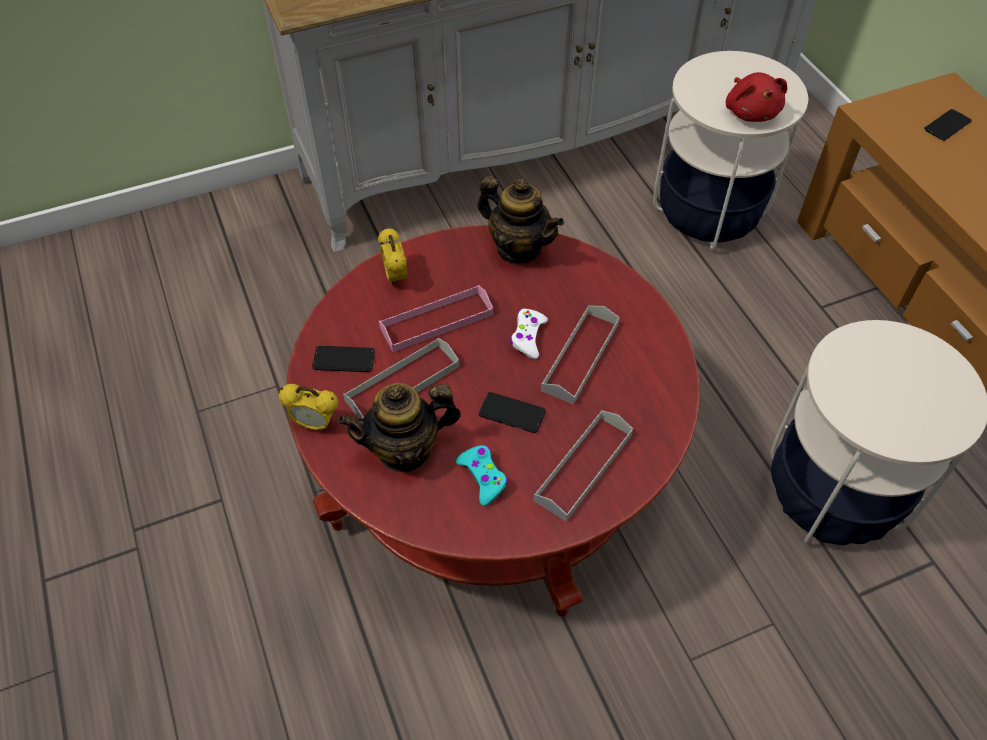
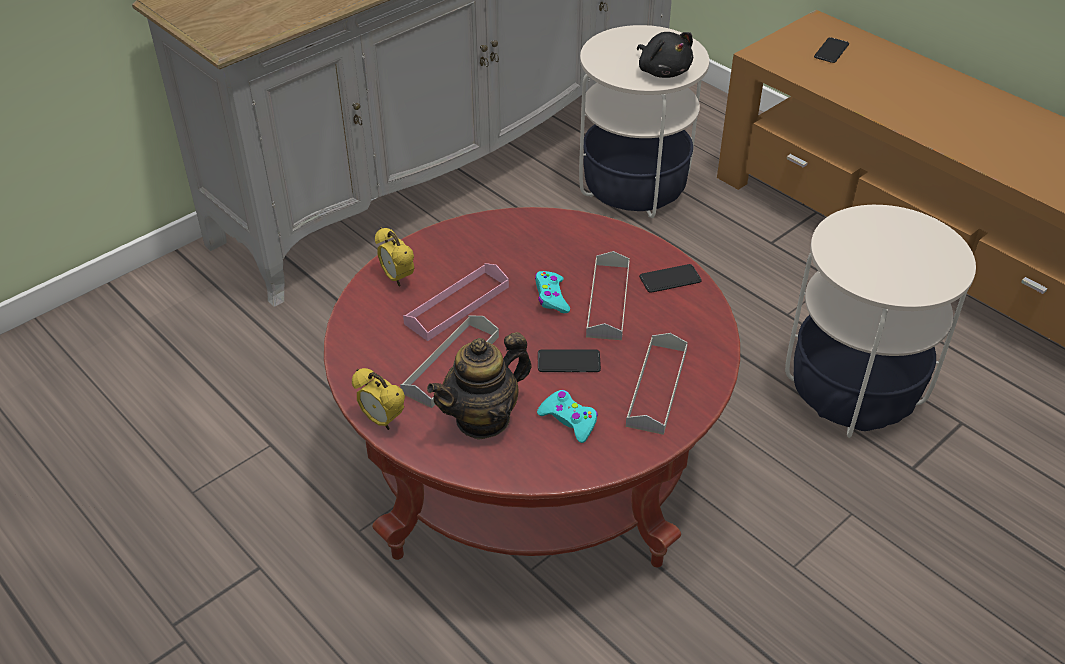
camera: 20 degrees left, 10 degrees down
alarm clock [279,384,339,431] -> alarm clock turned 45 degrees clockwise [352,368,405,430]
phone [312,346,375,372] -> phone moved to [639,264,702,293]
teapot [477,176,564,263] -> none
white game controller [510,309,548,359] -> turquoise game controller [535,271,570,313]
red plush toy [726,72,787,122] -> black plush toy [637,32,693,78]

